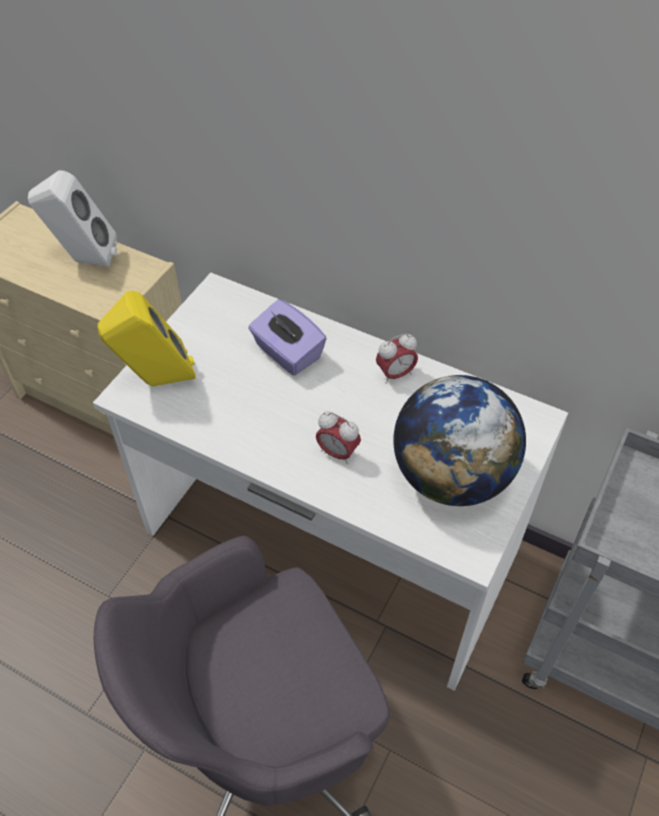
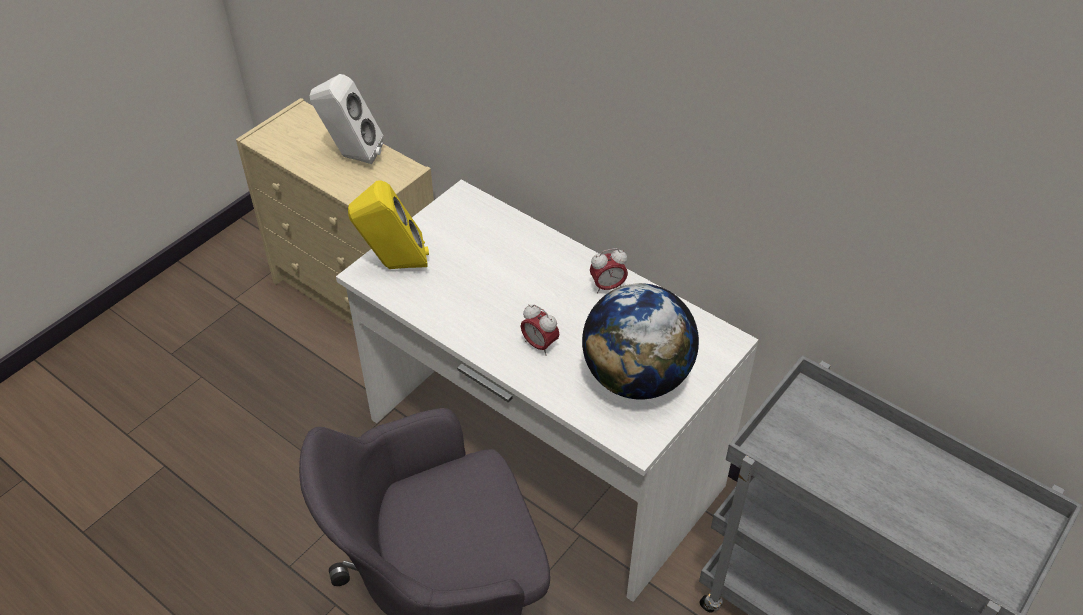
camera: 10 degrees right, 5 degrees down
purple tissue box [248,299,327,376] -> none

